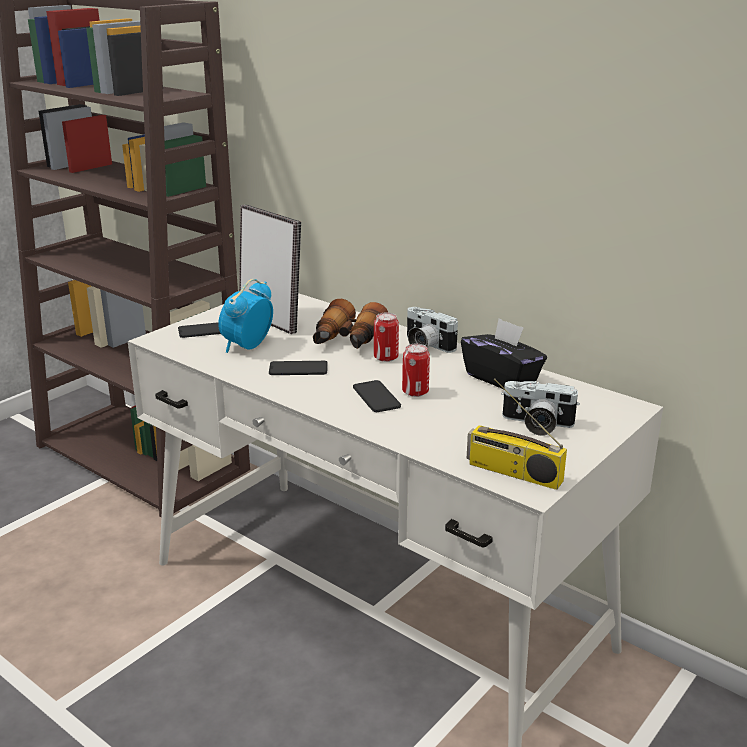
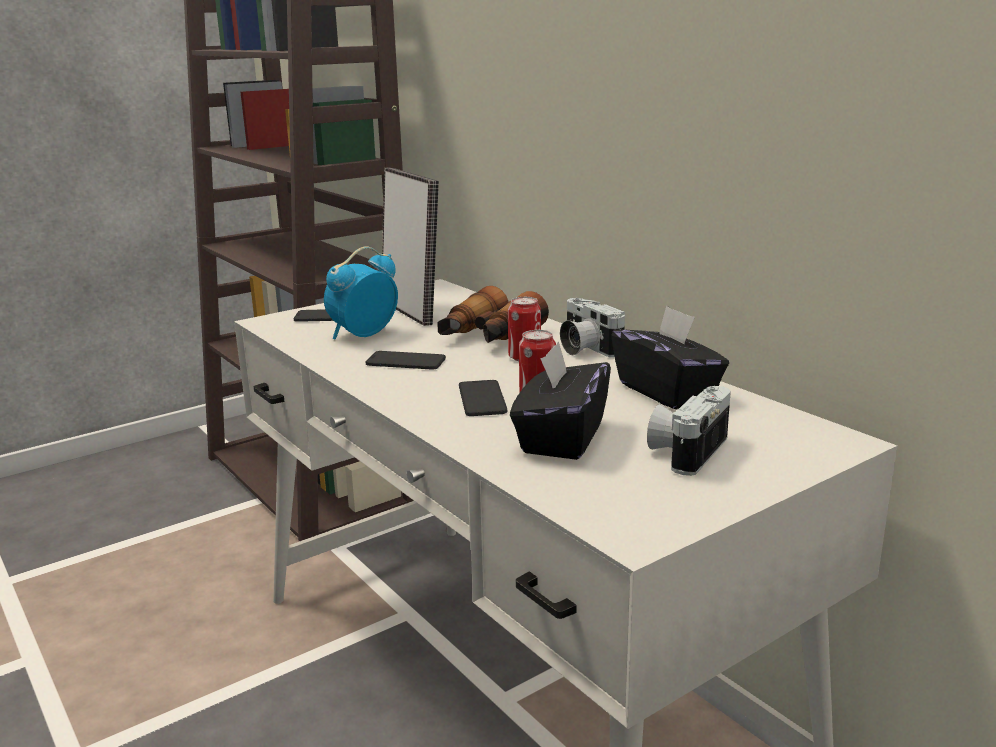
camera: 15 degrees right, 5 degrees down
radio [467,379,567,490] -> none
camera [501,381,580,436] -> camera turned 90 degrees clockwise [647,386,731,476]
none -> black tissue box [510,341,611,460]

